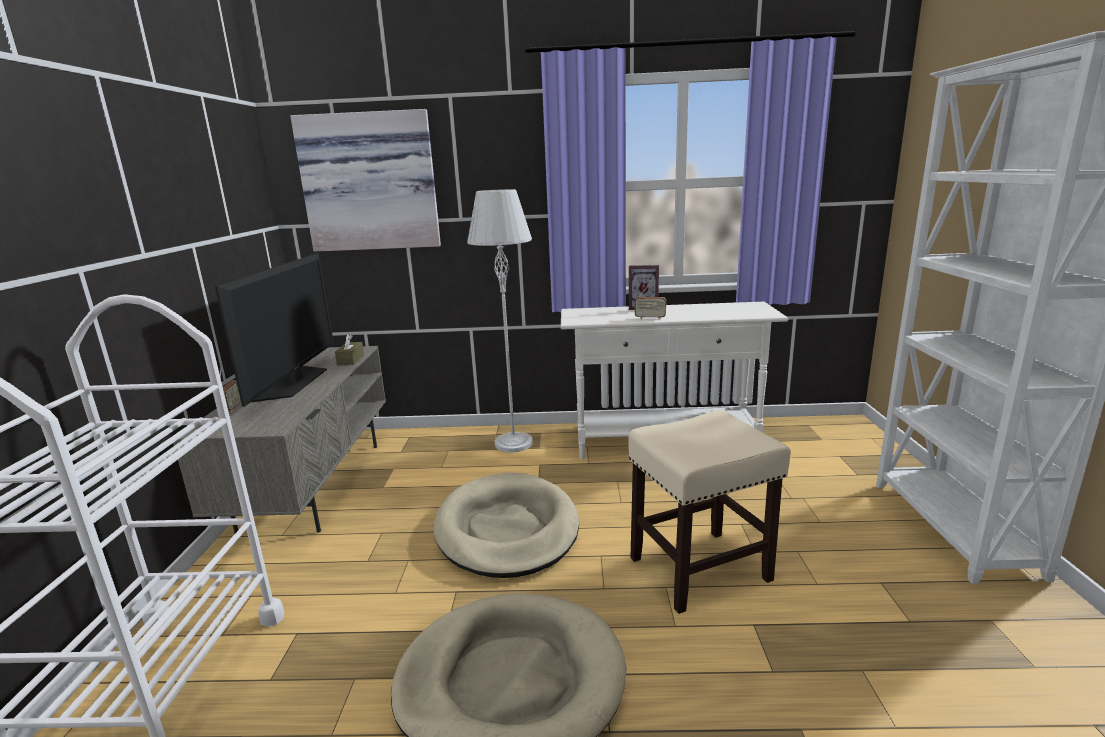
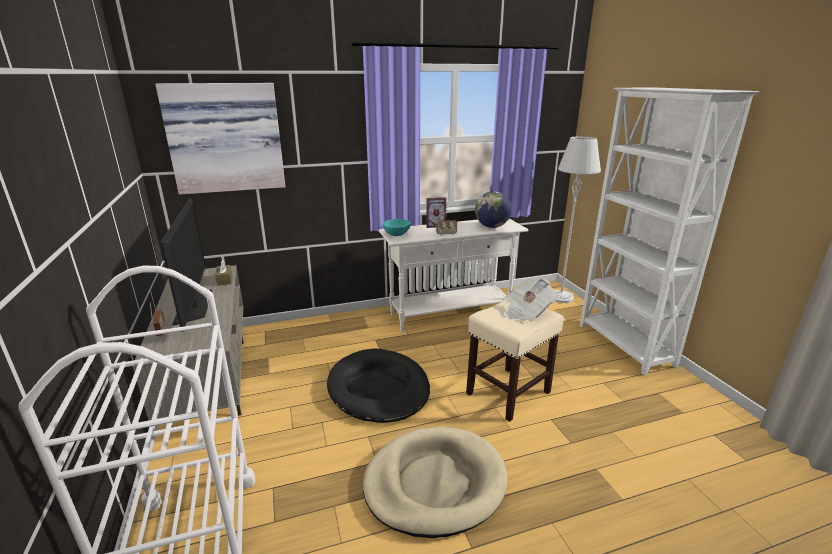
camera: 20 degrees left, 5 degrees up
beige dog bed [433,473,579,578] -> black dog bed [327,348,430,423]
grey floor lamp [467,189,533,452] -> grey floor lamp moved to [555,136,601,303]
none -> turquoise bowl [383,219,411,236]
none -> globe [475,191,511,228]
none -> newspaper [504,278,557,322]

